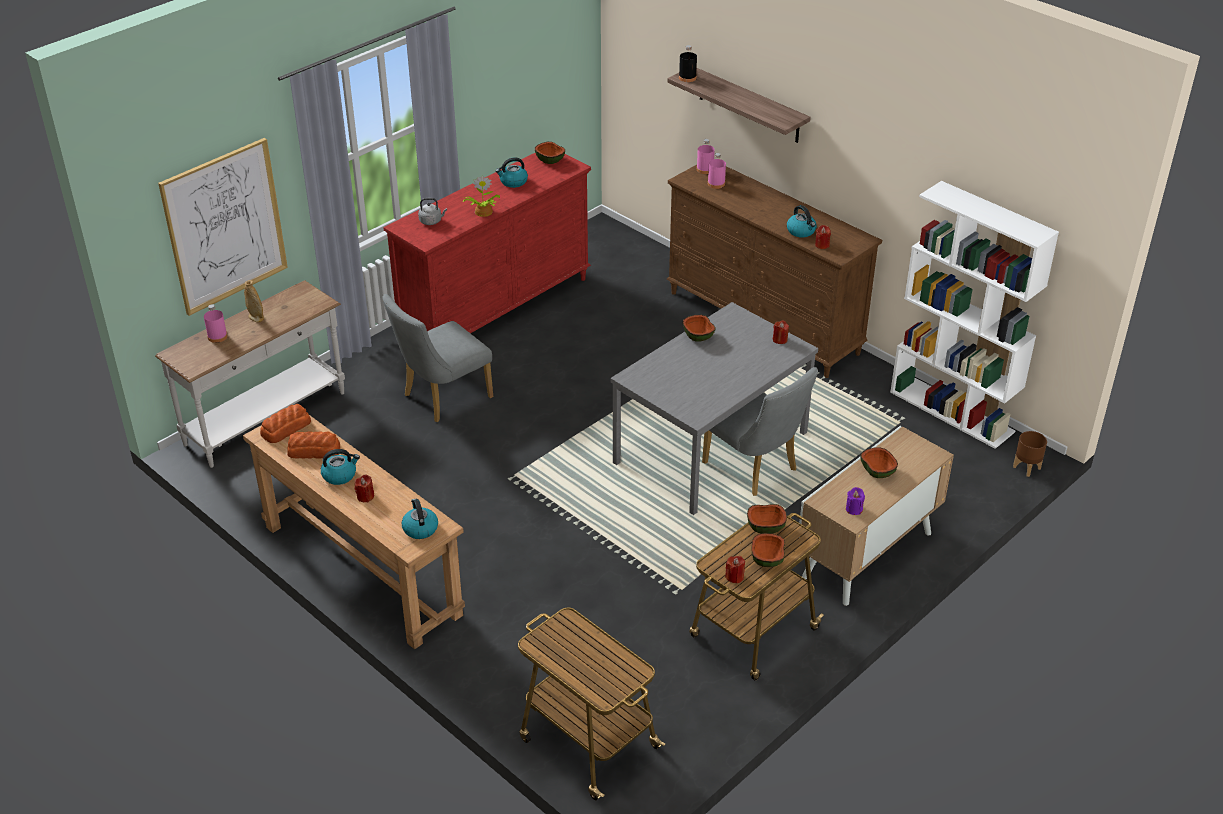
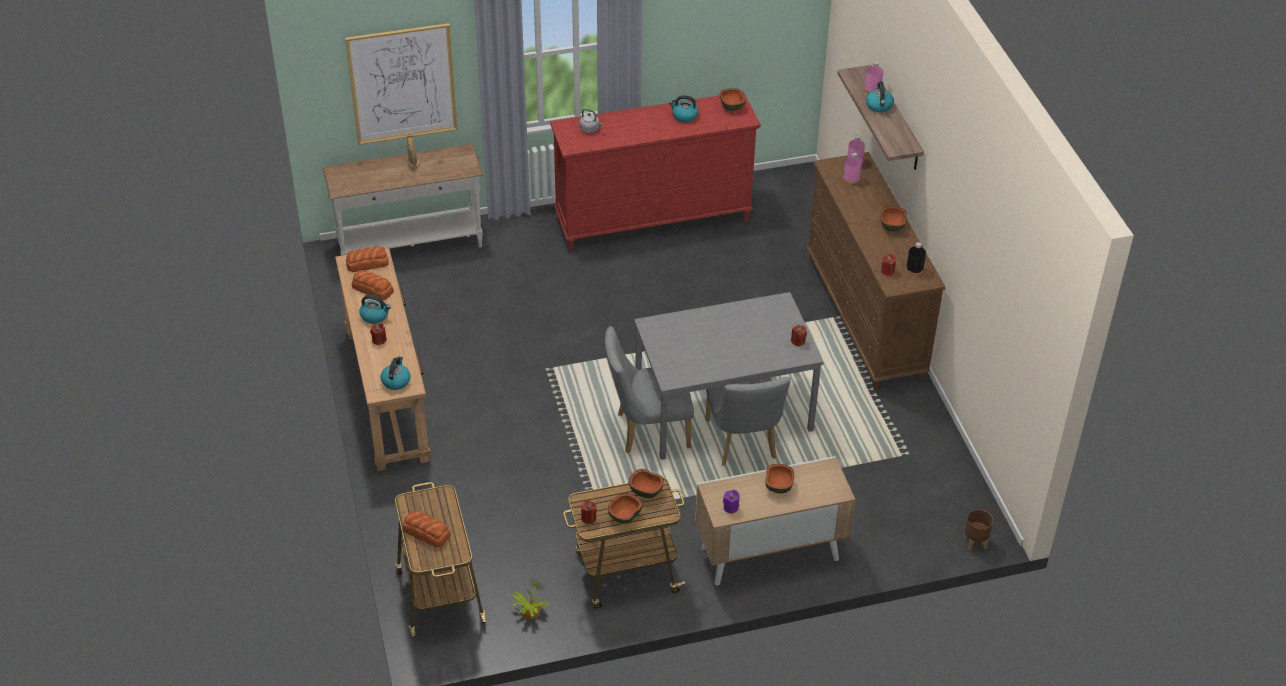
camera: 30 degrees right, 5 degrees up
pink bottle [204,304,228,343] -> pink bottle moved to [864,61,883,94]
grey chair [383,294,493,422] -> grey chair moved to [605,326,694,453]
potted plant [463,176,500,217] -> potted plant moved to [510,579,549,619]
black bottle [679,45,697,82] -> black bottle moved to [906,242,926,276]
bowl [683,315,716,342] -> bowl moved to [881,206,906,231]
kettle [787,205,817,238] -> kettle moved to [866,82,894,112]
white bookcase [890,181,1059,449] -> none
none -> bread [403,510,451,547]

